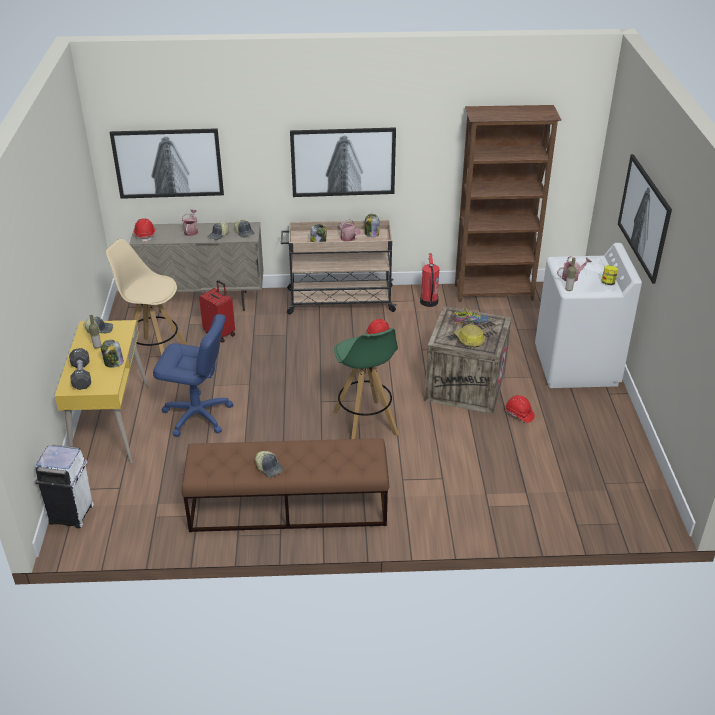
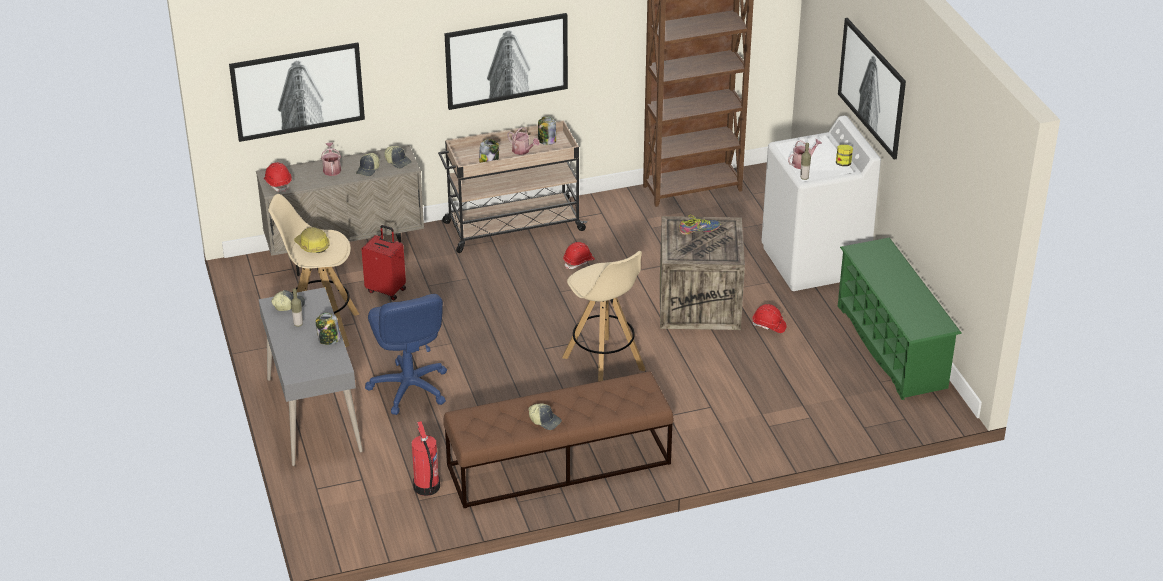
camera: 15 degrees left, 0 degrees up
white trash can [35,445,94,528] -> none
yellow desk [55,320,149,464] -> grey desk [259,287,363,466]
black dumbbell [69,348,91,390] -> none
blue office chair [153,314,233,437] -> blue office chair turned 75 degrees clockwise [365,294,447,415]
green stool [333,328,399,439] -> beige stool [562,251,645,382]
fire extinguisher [420,253,439,307] -> fire extinguisher moved to [412,421,440,496]
hard hat [454,324,485,347] -> hard hat moved to [294,227,330,253]
none -> green shoe rack [838,237,962,400]

